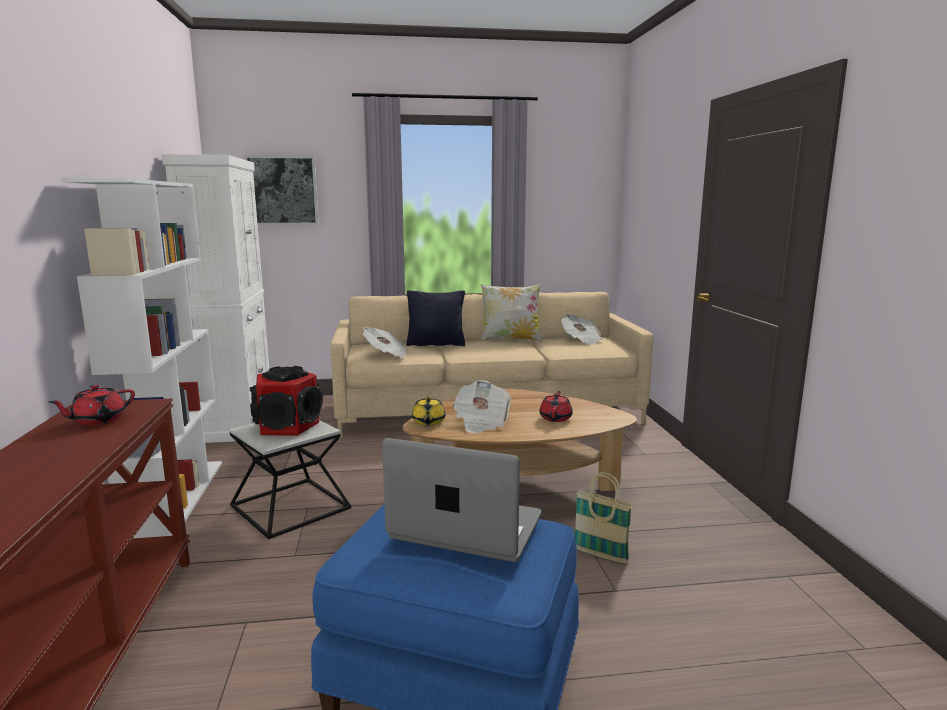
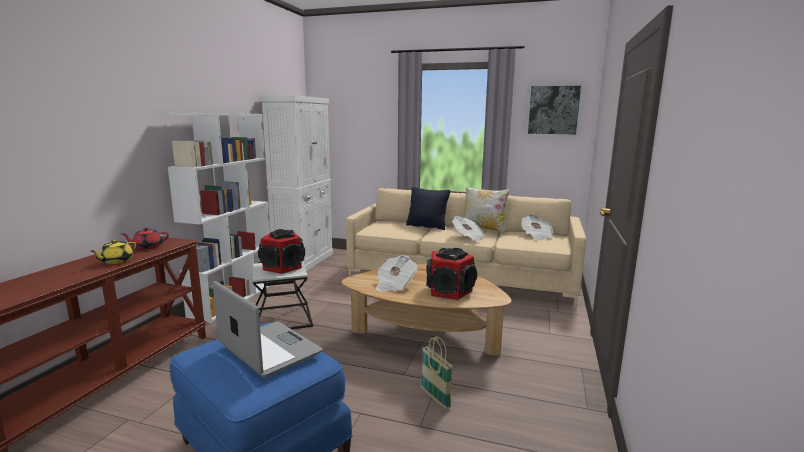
camera: 25 degrees right, 0 degrees up
picture [244,155,319,225] -> picture moved to [526,84,583,136]
newspaper [363,327,408,358] -> newspaper moved to [452,216,485,242]
yellow teapot [412,396,445,426] -> yellow teapot moved to [91,239,136,264]
red teapot [539,391,573,422] -> speaker [426,248,477,300]

